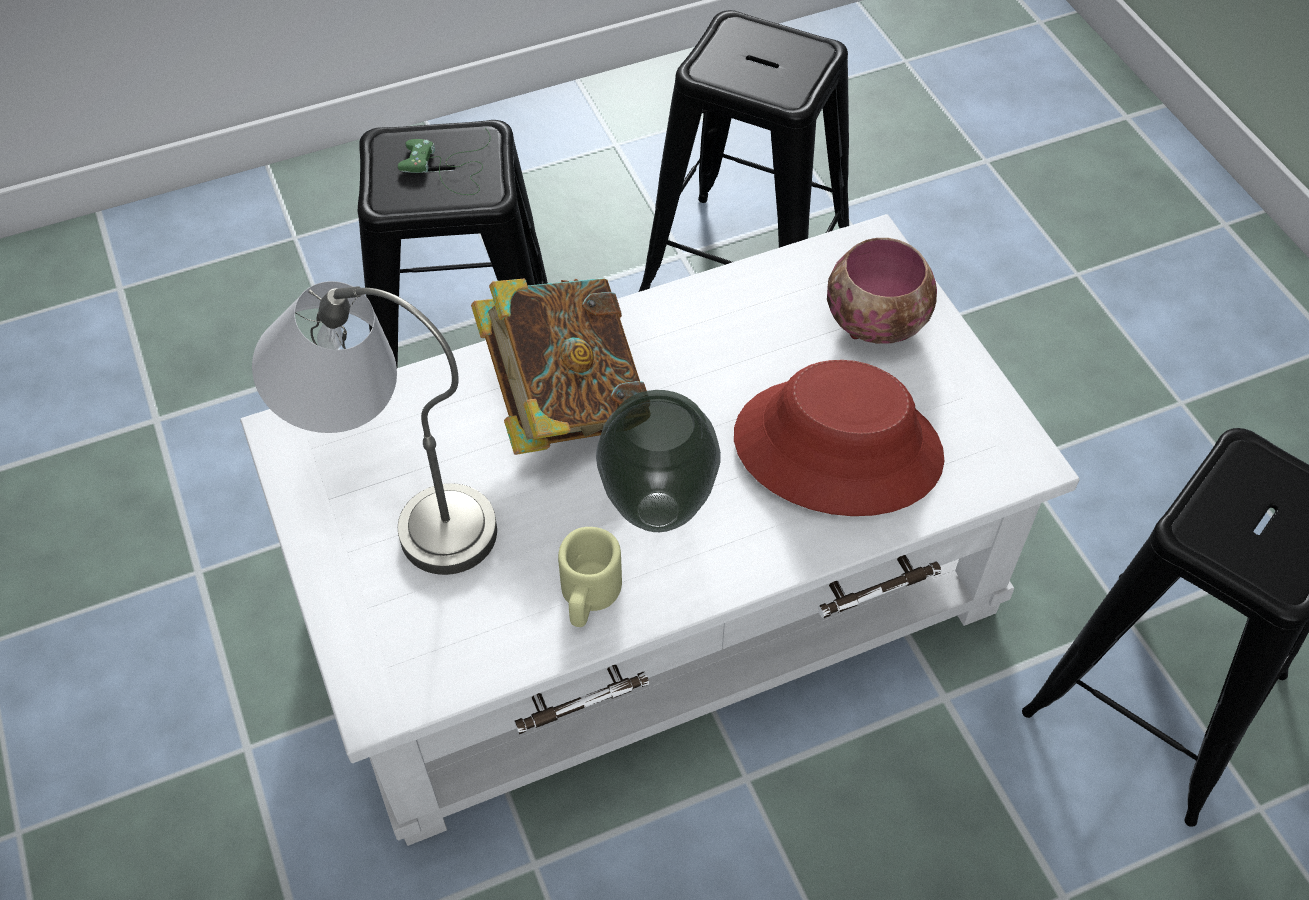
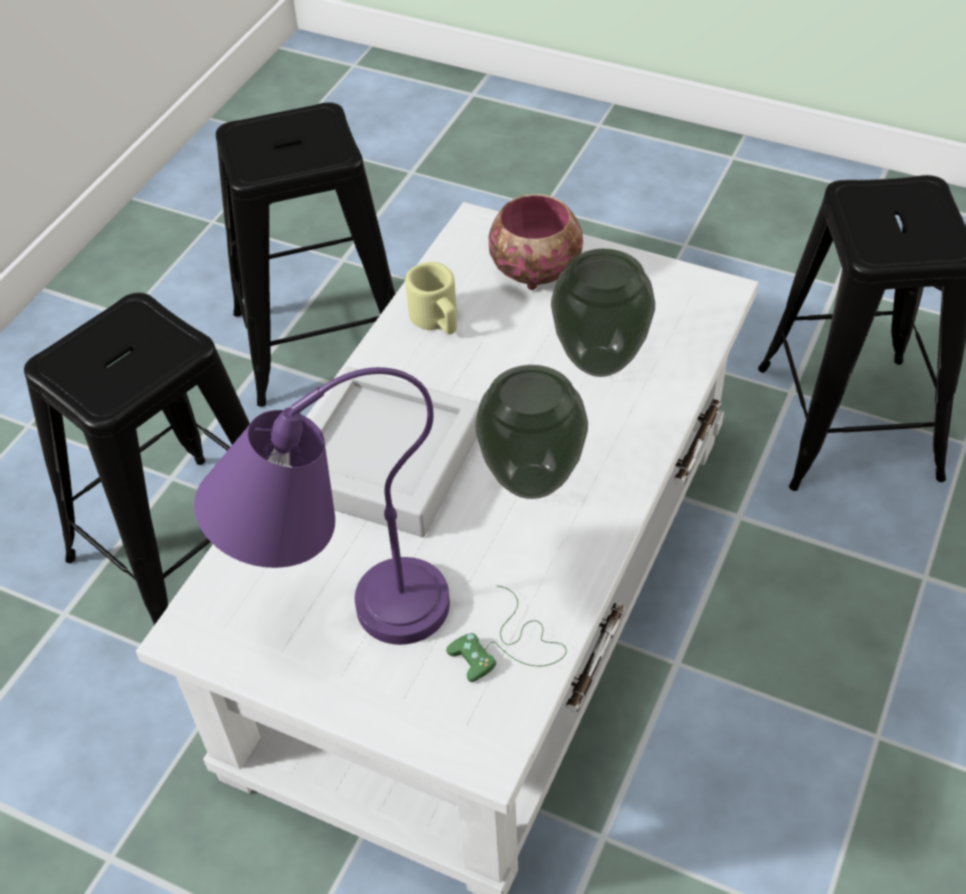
camera: 40 degrees left, 5 degrees down
grey table lamp [252,281,497,575] -> purple table lamp [194,367,450,645]
green game controller [398,128,491,195] -> green game controller moved to [446,586,567,682]
book [471,278,647,455] -> grey tray [289,367,480,537]
beige mug [558,527,622,627] -> beige mug moved to [405,262,457,334]
red hat [734,360,944,516] -> vase [551,249,655,377]

